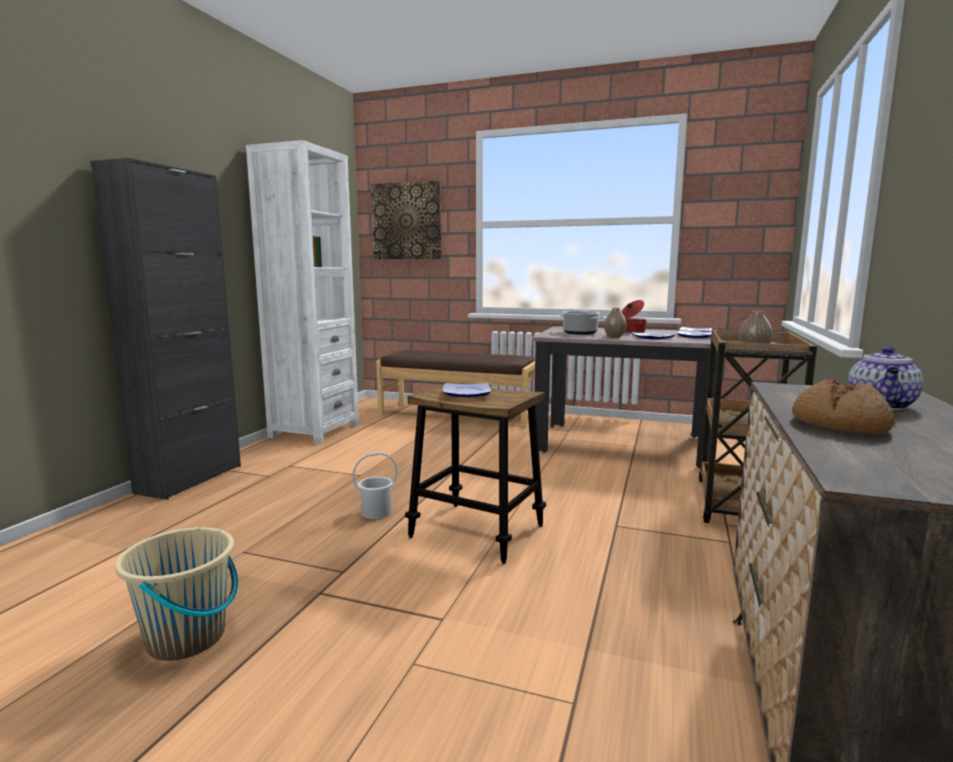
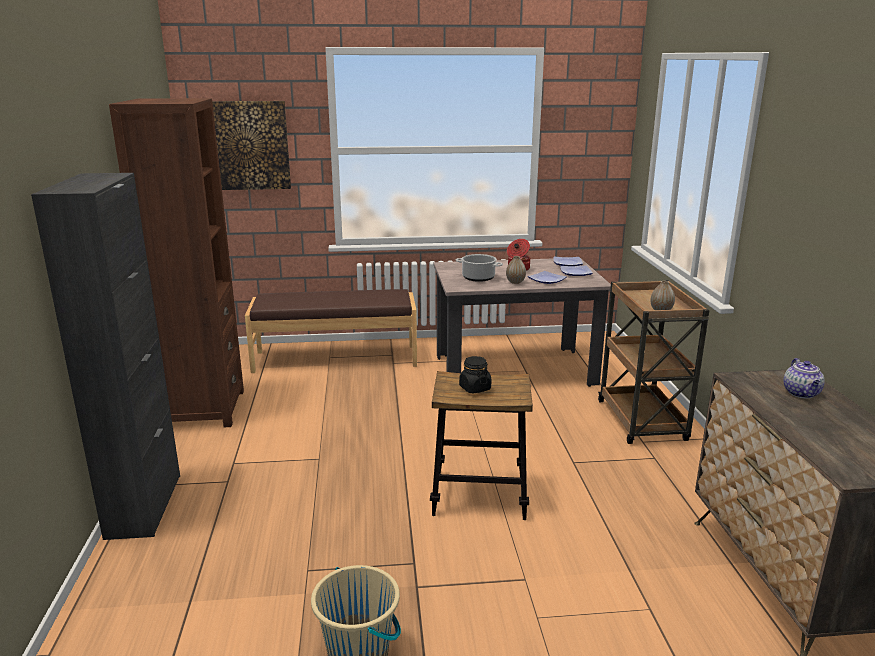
camera: 25 degrees left, 10 degrees up
white bookcase [246,140,359,444] -> brown bookcase [109,98,244,427]
white bucket [352,452,397,519] -> none
plate [443,383,491,397] -> black jar [459,356,491,393]
bread [792,378,895,435] -> none

